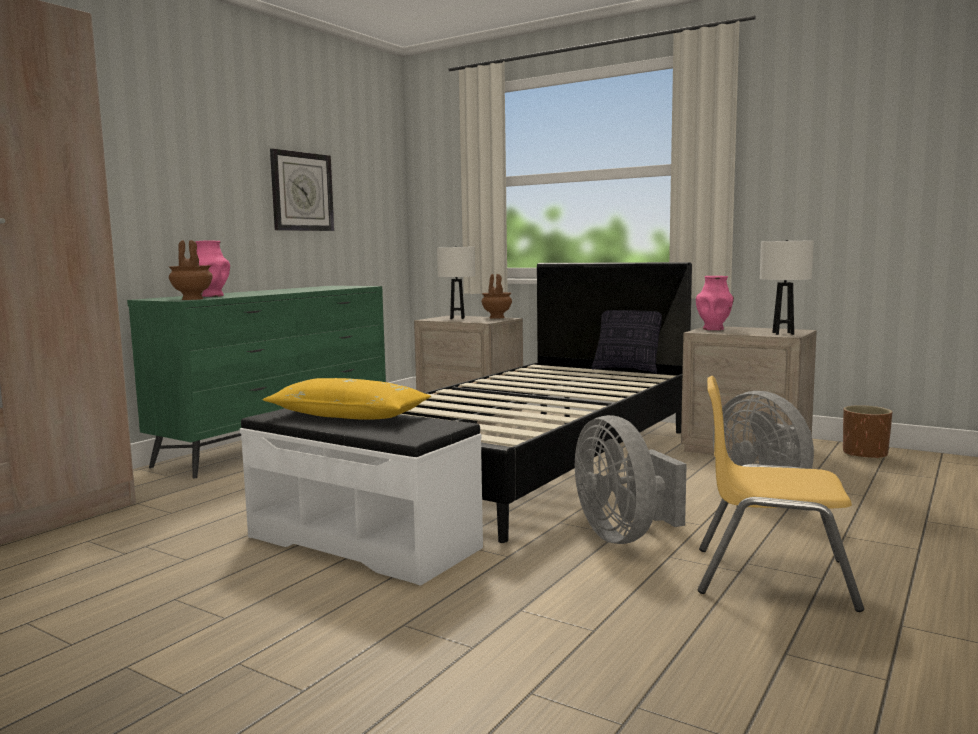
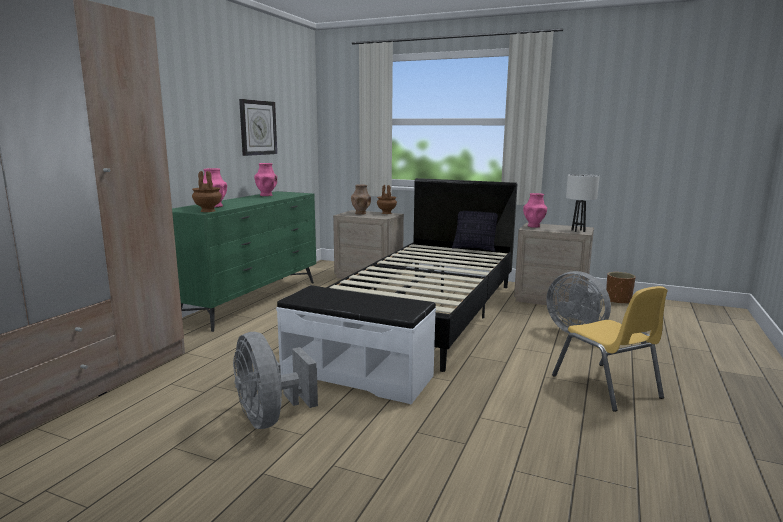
camera: 10 degrees left, 5 degrees up
yellow pillow [263,378,431,420] -> none
white table lamp [437,247,475,319] -> brown vase [351,185,371,215]
grey fan [575,415,687,544] -> grey fan moved to [233,332,318,429]
yellow chair [698,376,864,612] -> yellow chair turned 120 degrees counterclockwise [552,286,668,412]
none -> pink vase [254,163,277,196]

